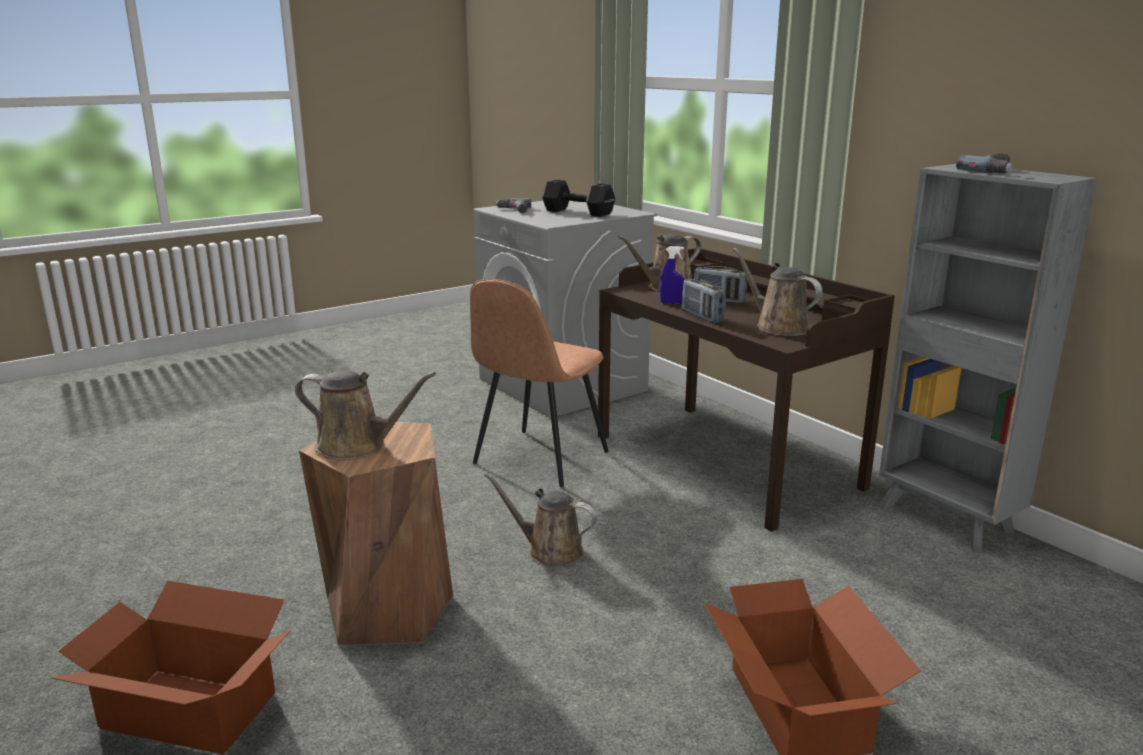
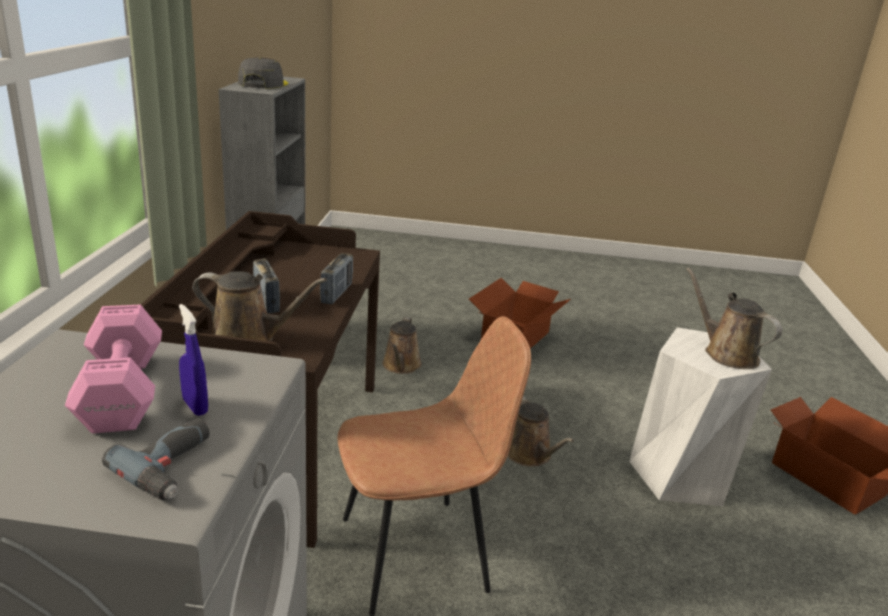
camera: 140 degrees left, 5 degrees up
brown stool [299,422,453,646] -> white stool [629,327,772,506]
black dumbbell [542,180,615,217] -> pink dumbbell [65,305,162,434]
blue spray bottle [660,246,685,304] -> blue spray bottle moved to [179,304,208,416]
brown watering can [733,248,823,336] -> brown watering can moved to [382,317,422,374]
power drill [956,153,1013,173] -> grey cap [238,57,288,89]

